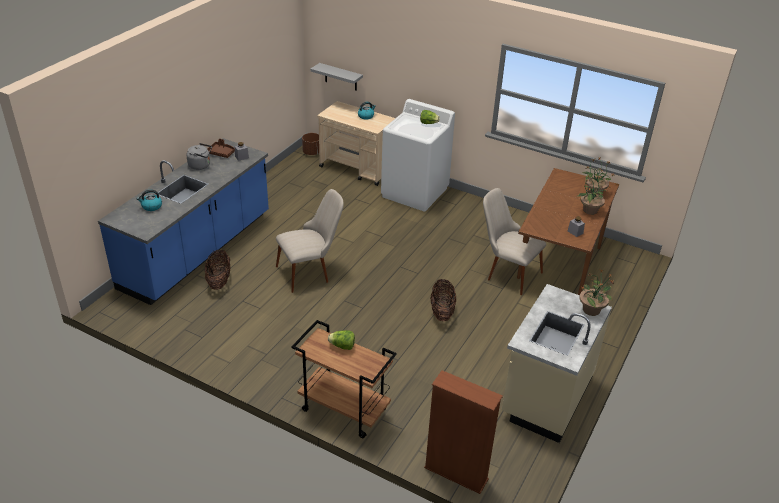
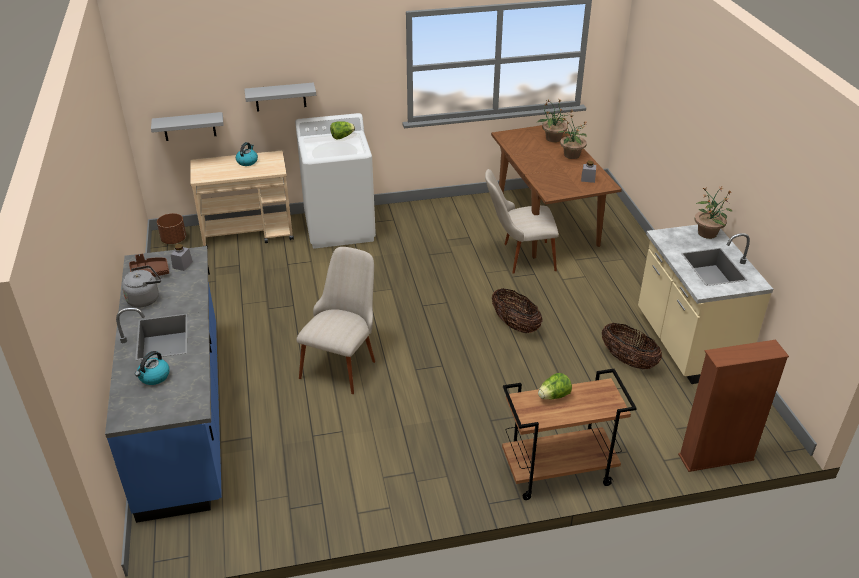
camera: 40 degrees left, 0 degrees up
basket [205,250,230,289] -> basket moved to [602,323,662,369]
none -> grey shelf [244,83,316,112]

